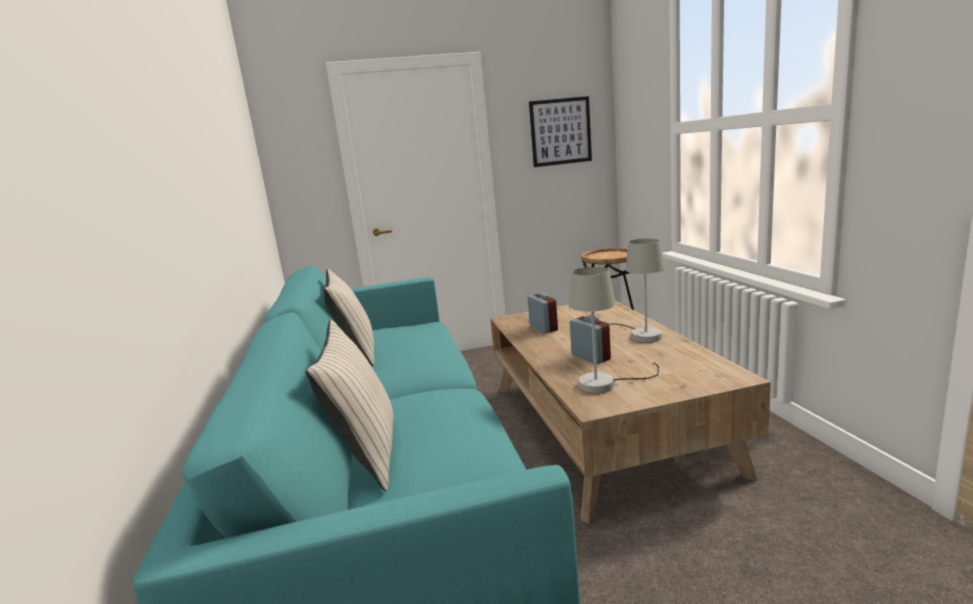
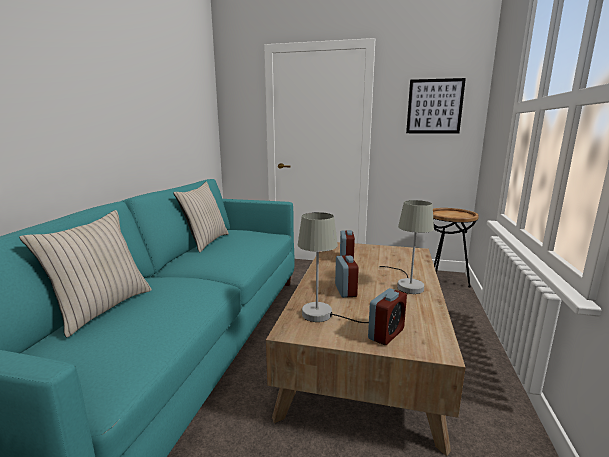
camera: 25 degrees right, 0 degrees up
none -> alarm clock [368,288,407,345]

